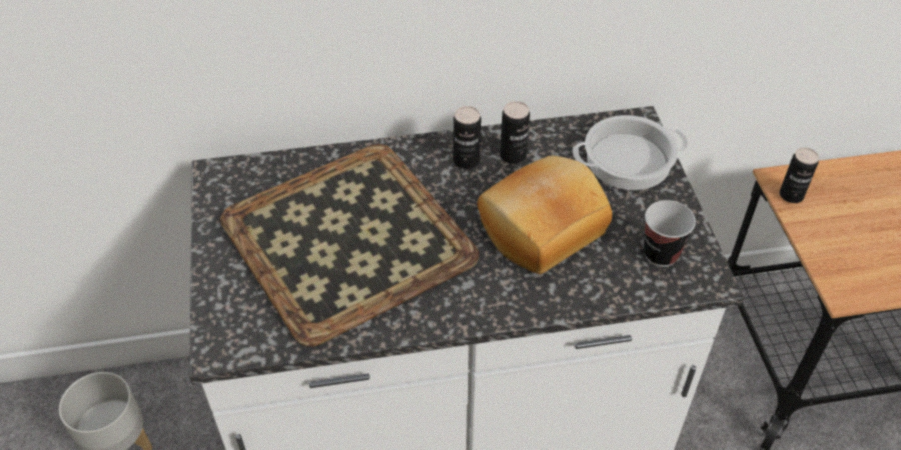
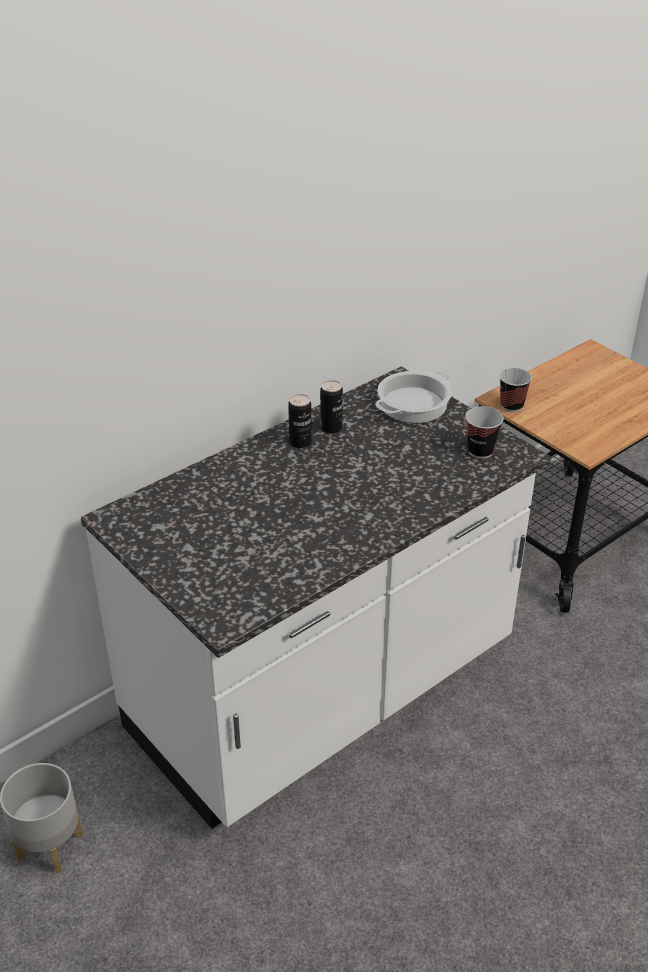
camera: 30 degrees left, 10 degrees down
tray [220,144,479,346] -> none
bread [477,156,612,274] -> none
can [779,147,819,203] -> cup [499,368,532,412]

